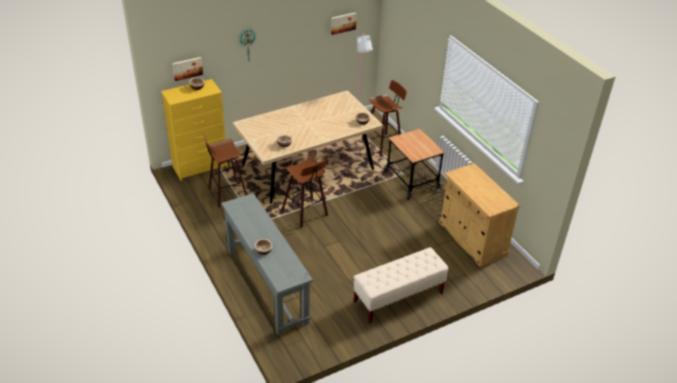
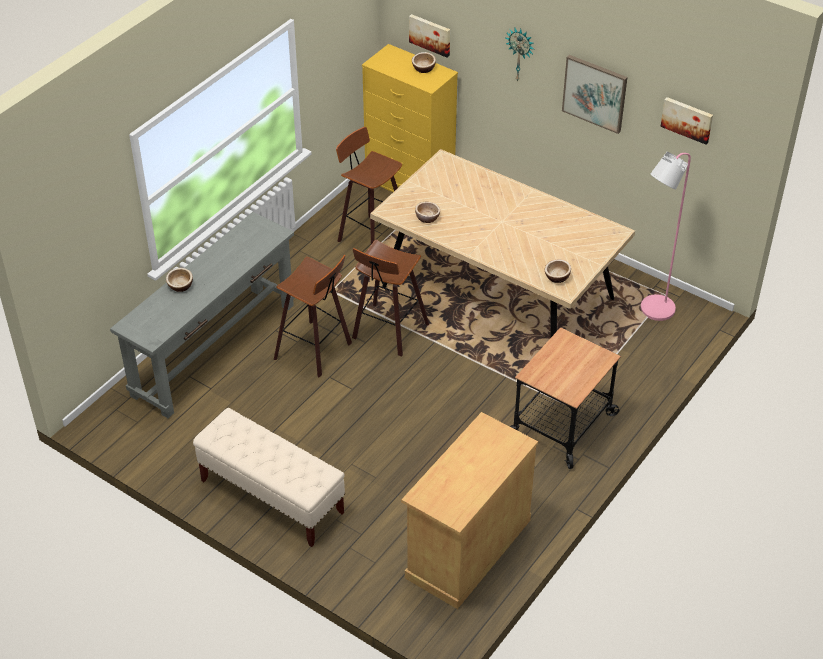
camera: 65 degrees right, 5 degrees up
stool [362,80,407,157] -> stool moved to [274,255,352,378]
none -> picture [562,55,628,134]

